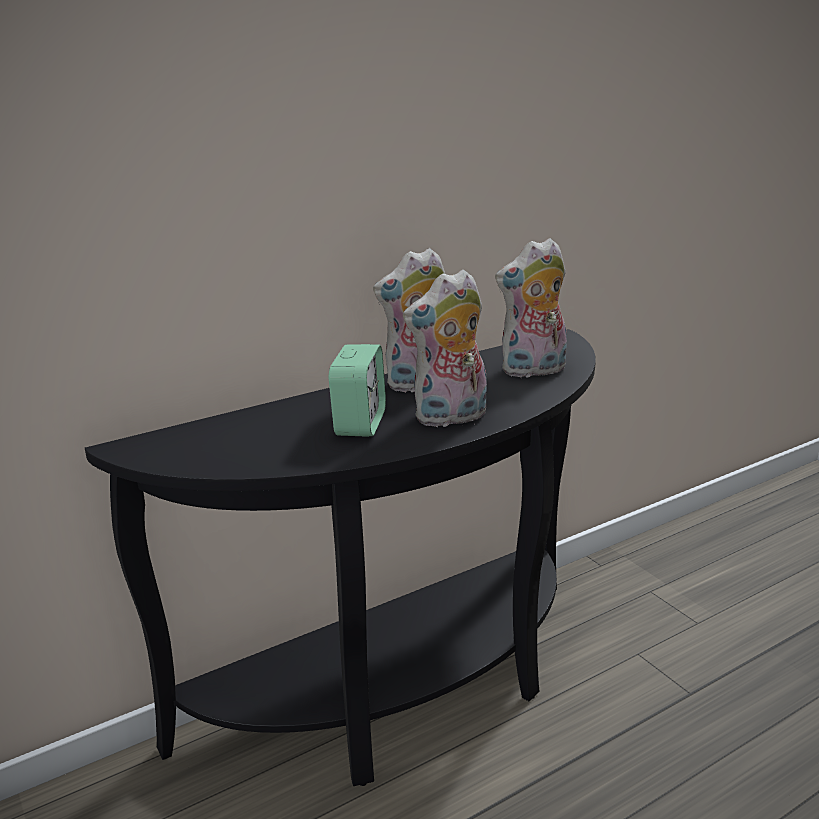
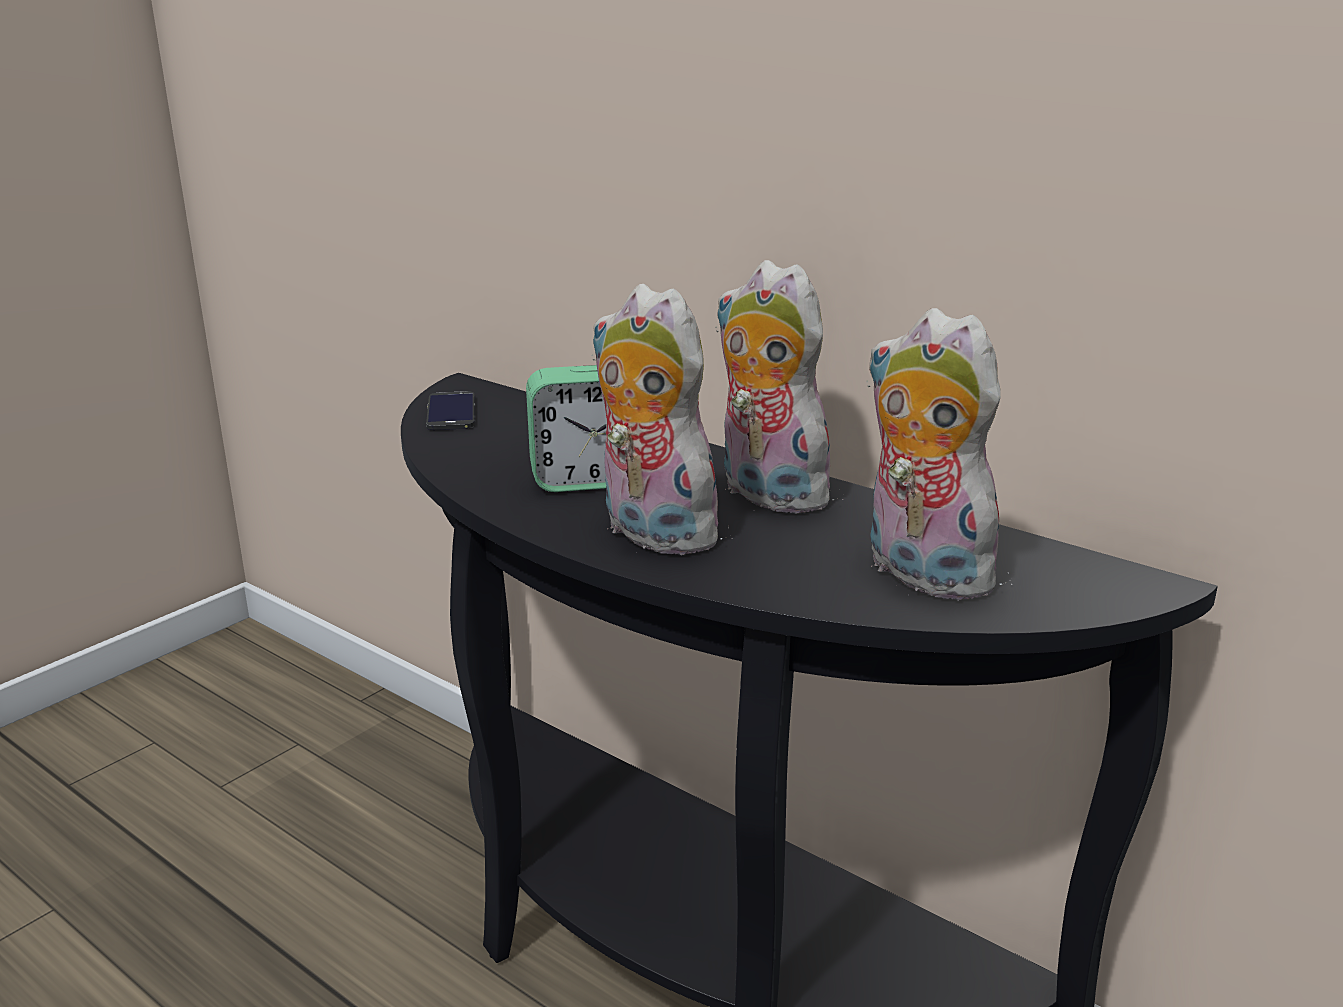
camera: 70 degrees right, 0 degrees up
none -> phone [426,391,475,430]

